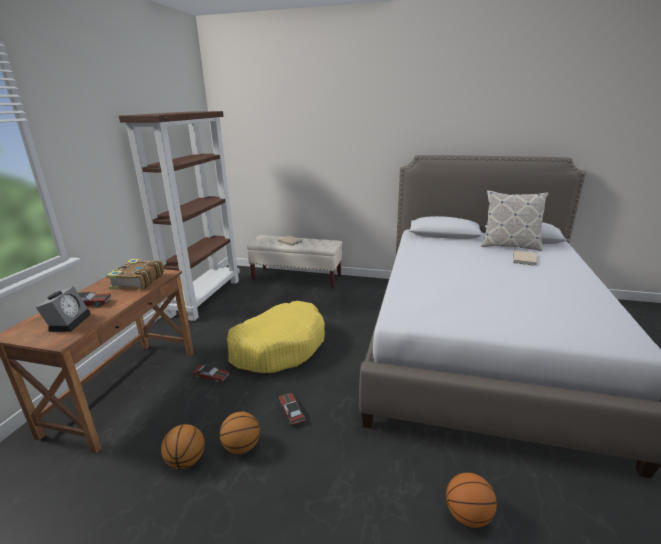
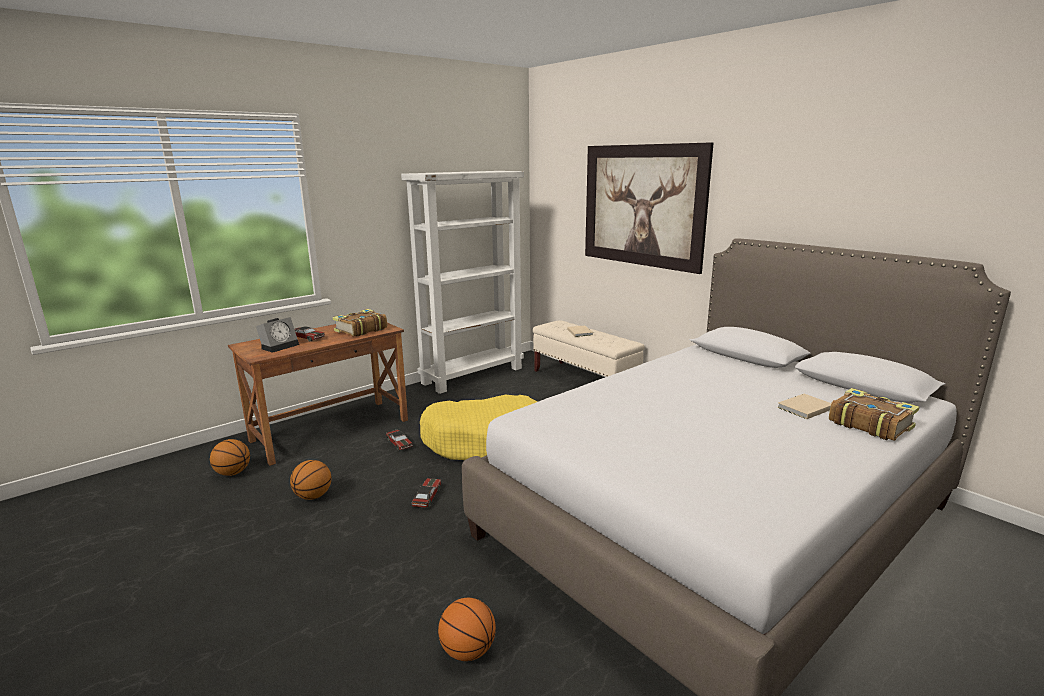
camera: 35 degrees right, 5 degrees down
brown bookcase [119,111,240,321] -> white bookcase [401,171,524,394]
basketball [220,412,260,454] -> basketball moved to [210,439,250,476]
pillow [481,190,549,251] -> none
none -> picture [585,142,714,274]
none -> book [829,388,919,441]

